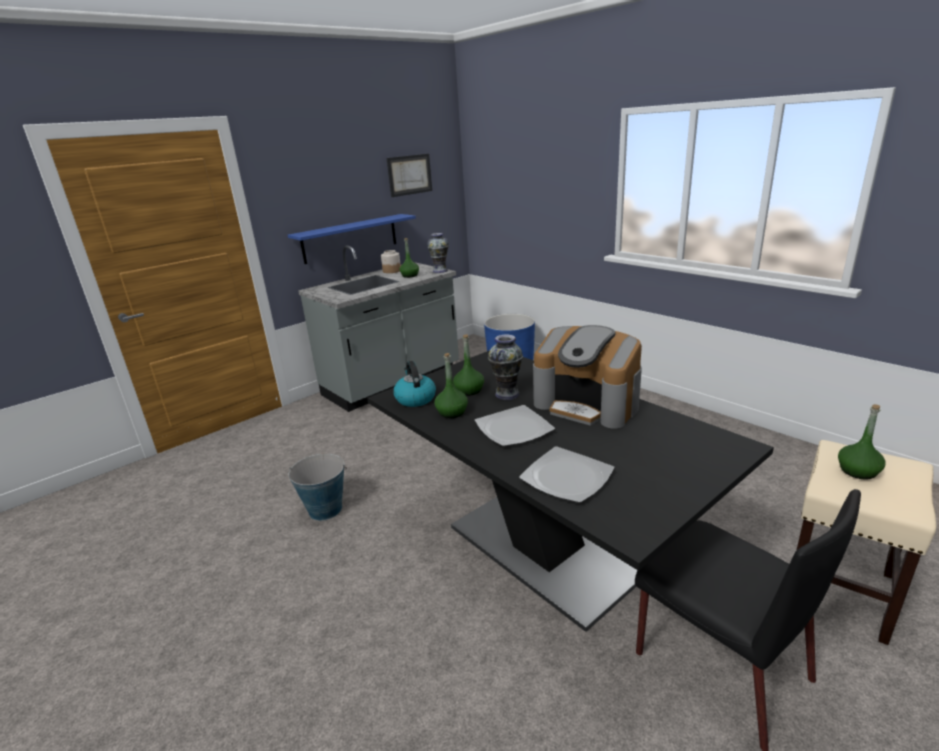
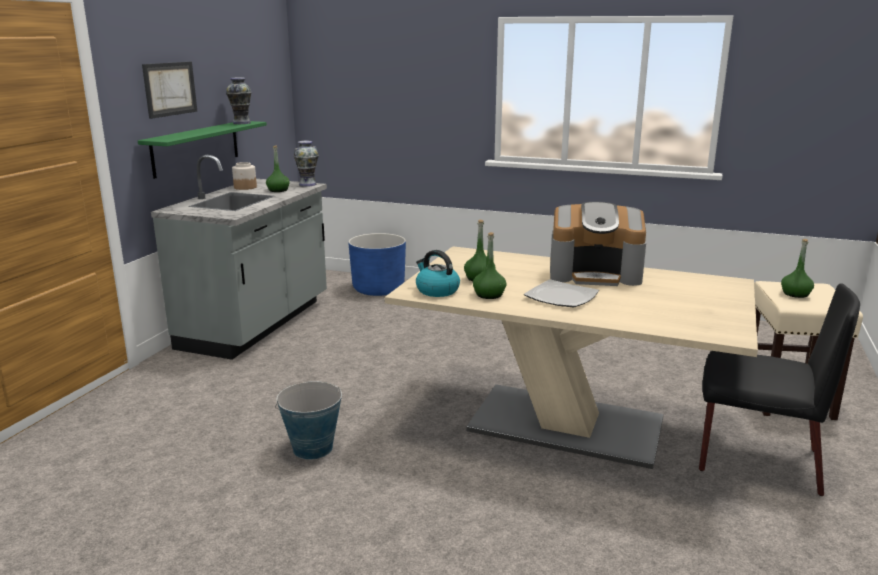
camera: 30 degrees left, 5 degrees down
blue shelf [288,214,416,264] -> green shelf [138,121,267,179]
black dining table [367,350,774,632] -> beige dining table [385,246,758,469]
picture [387,154,432,197] -> picture moved to [142,62,197,119]
vase [488,335,523,400] -> vase moved to [226,78,252,124]
plate [519,446,615,503] -> none

